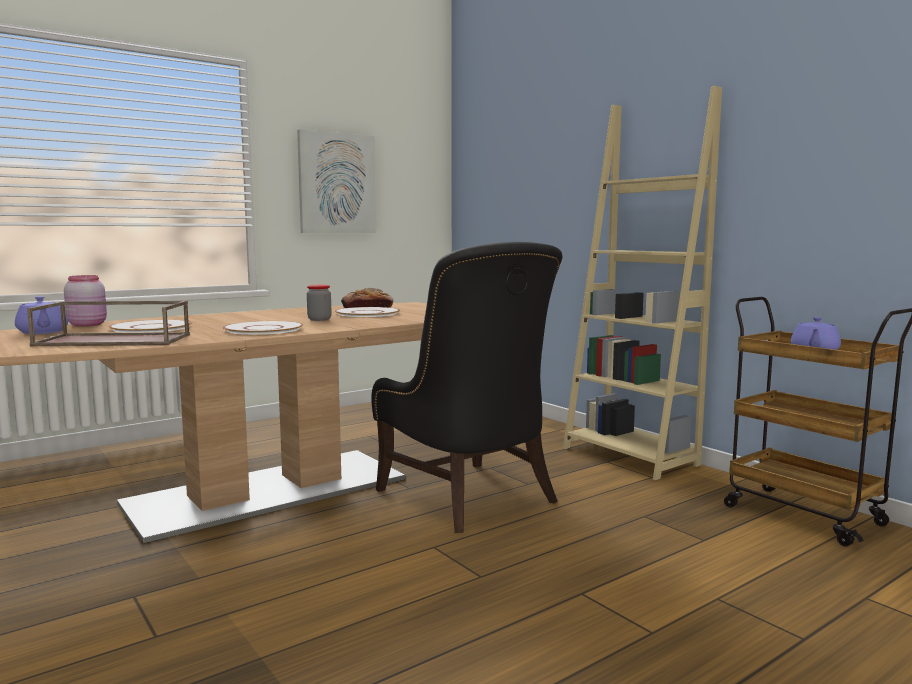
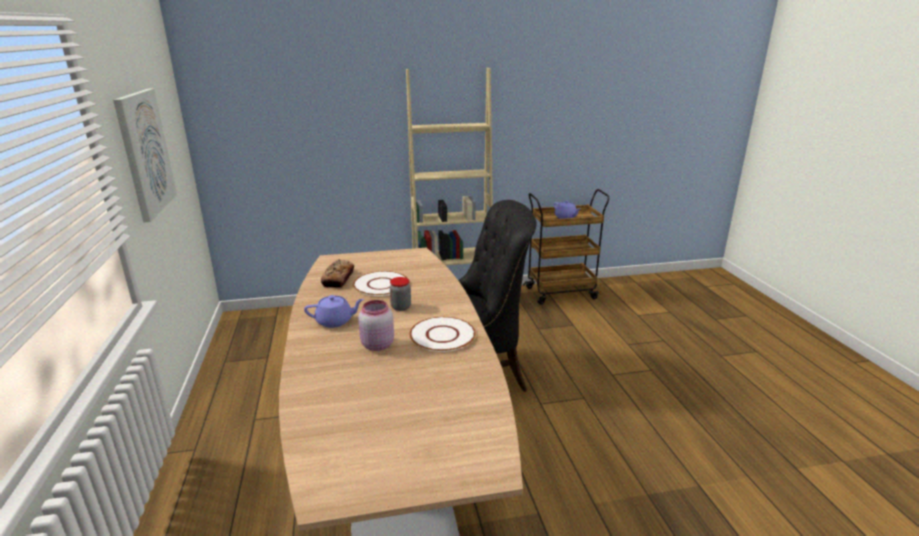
camera: 65 degrees left, 15 degrees up
purple teapot [15,296,68,334] -> purple teapot moved to [304,295,364,328]
brown tray [27,301,190,346] -> none
pink jar [64,275,107,327] -> pink jar moved to [358,300,394,351]
white plate [109,320,192,333] -> none

